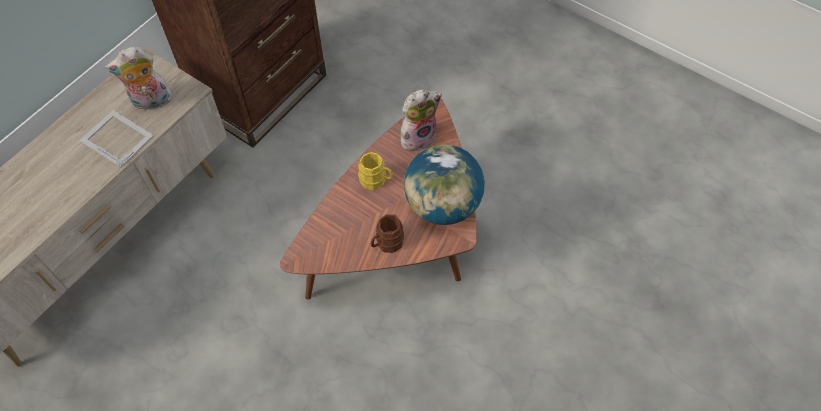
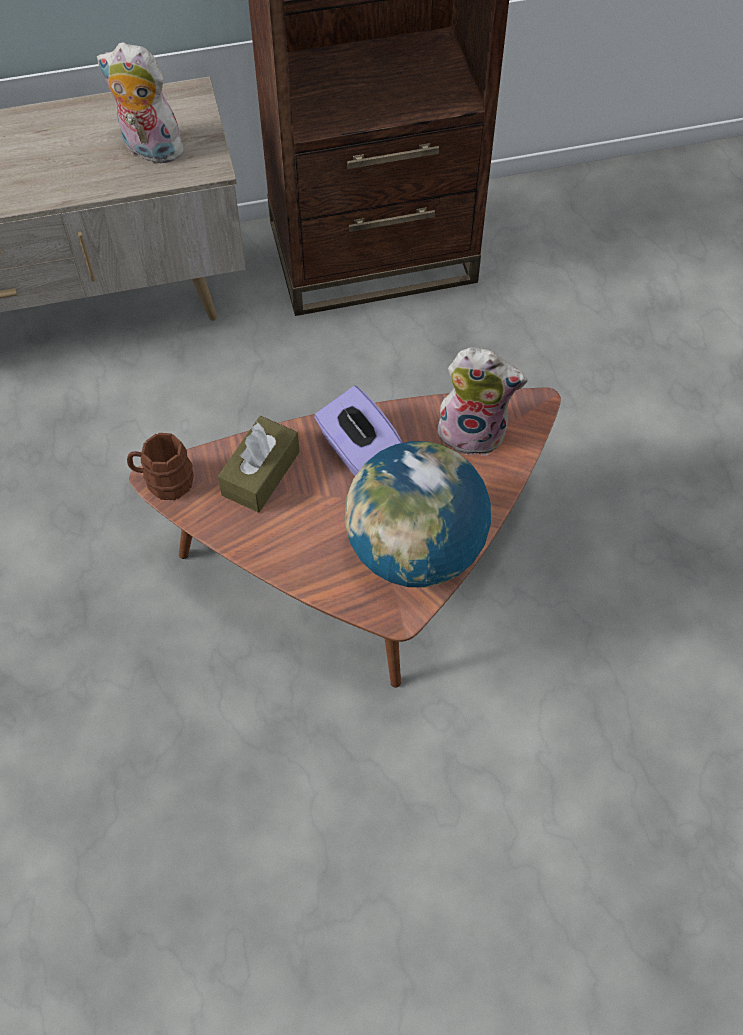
camera: 40 degrees right, 0 degrees up
picture frame [80,110,154,168] -> none
yellow mug [358,152,393,190] -> purple tissue box [314,386,403,476]
brown mug [371,214,404,253] -> brown mug moved to [127,433,194,500]
none -> brown tissue box [218,416,300,513]

